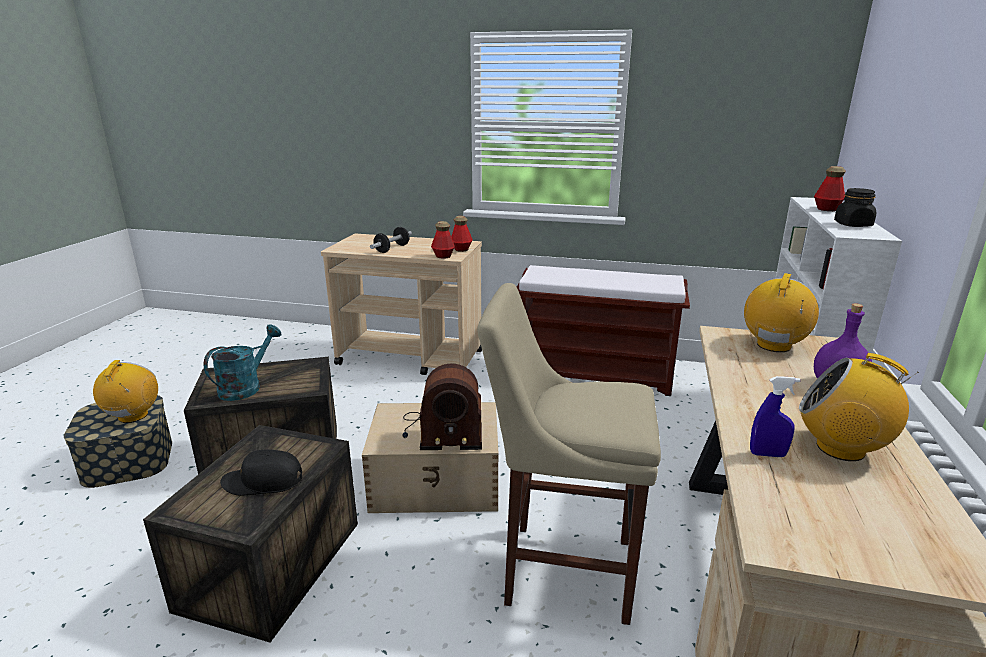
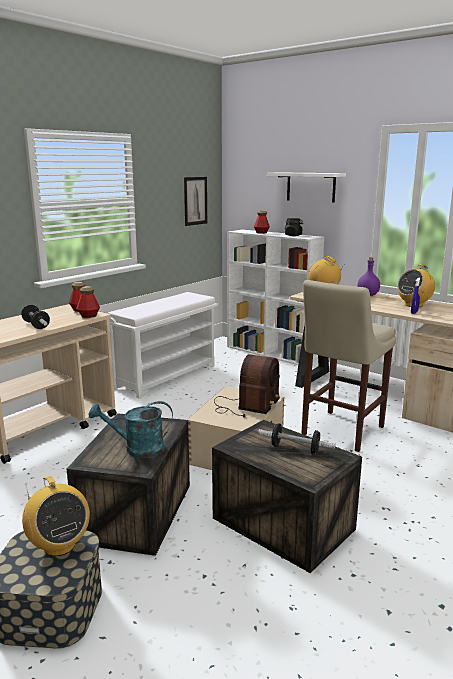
camera: 65 degrees left, 5 degrees down
radio [93,360,158,423] -> radio turned 150 degrees counterclockwise [22,476,90,556]
turquoise watering can [204,324,281,401] -> turquoise watering can turned 60 degrees counterclockwise [89,401,173,458]
black cap [220,450,302,496] -> dumbbell [258,423,335,455]
brown bench [517,265,690,396] -> white bench [107,292,218,399]
none -> picture [184,177,207,226]
none -> white shelf [267,172,346,203]

